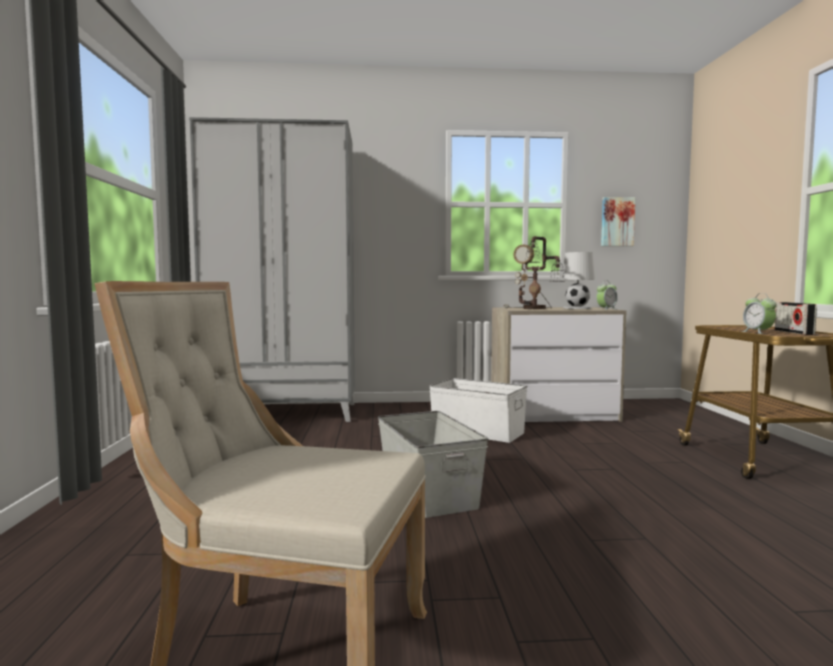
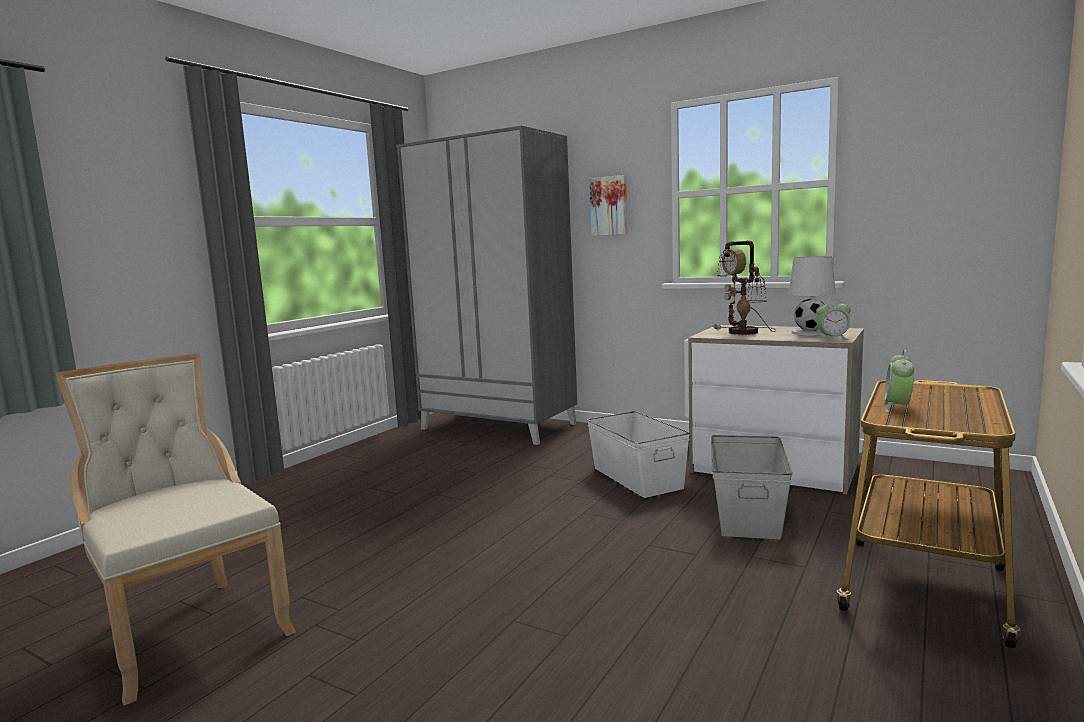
camera: 35 degrees right, 5 degrees up
grey storage box [378,411,488,518] -> grey storage box moved to [711,435,793,539]
picture [601,197,636,246] -> picture moved to [589,175,628,236]
radio [775,302,817,335] -> none

